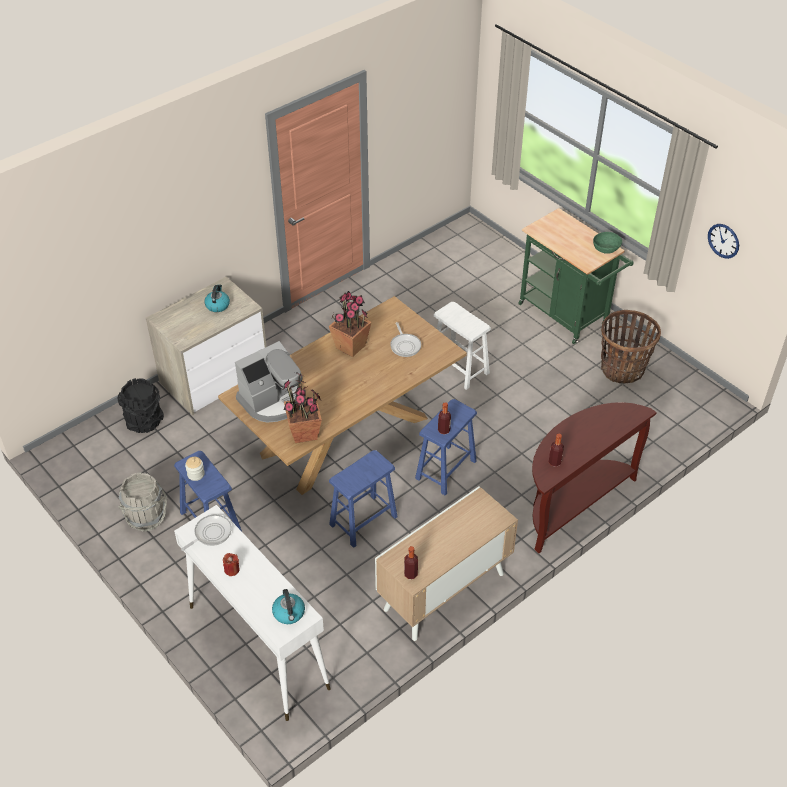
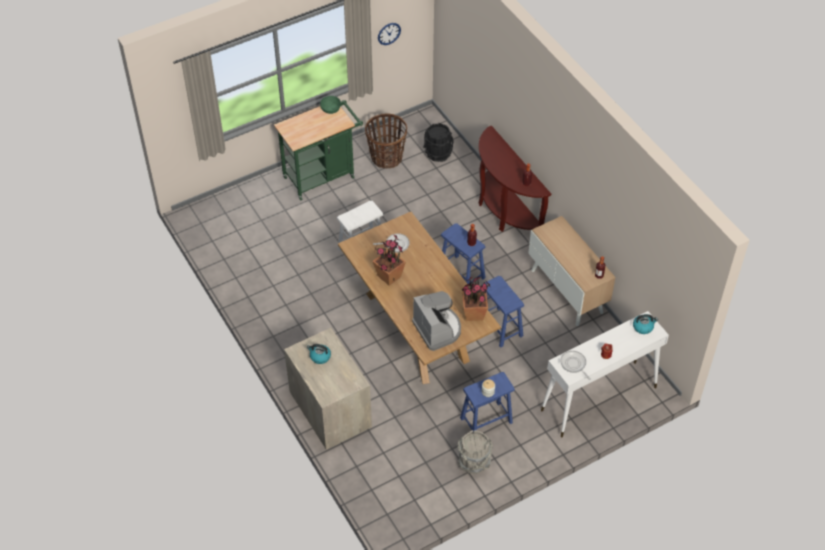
camera: 80 degrees left, 5 degrees up
black bucket [117,378,164,433] -> black bucket moved to [423,123,453,162]

